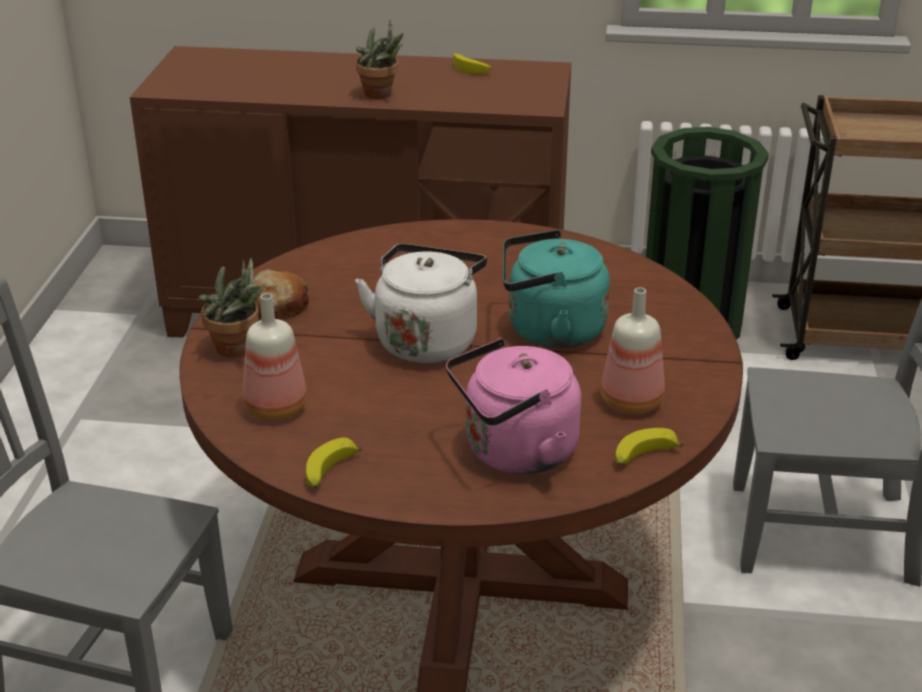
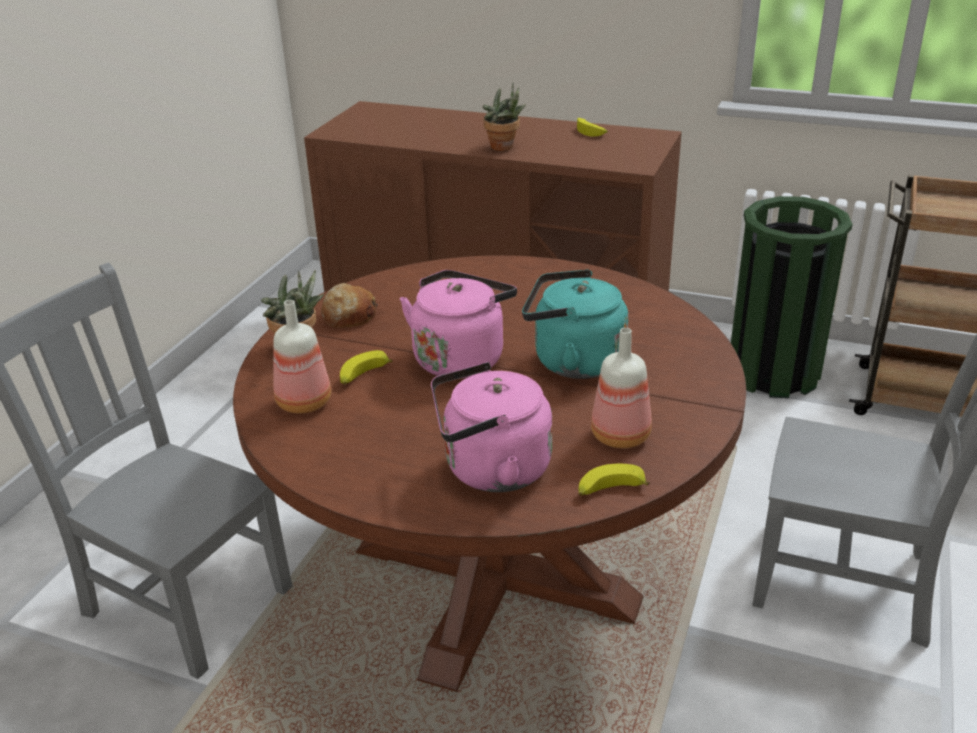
camera: 15 degrees right, 0 degrees up
banana [306,437,362,488] -> banana moved to [340,350,393,385]
white kettle [355,244,487,363] -> pink kettle [400,270,517,379]

